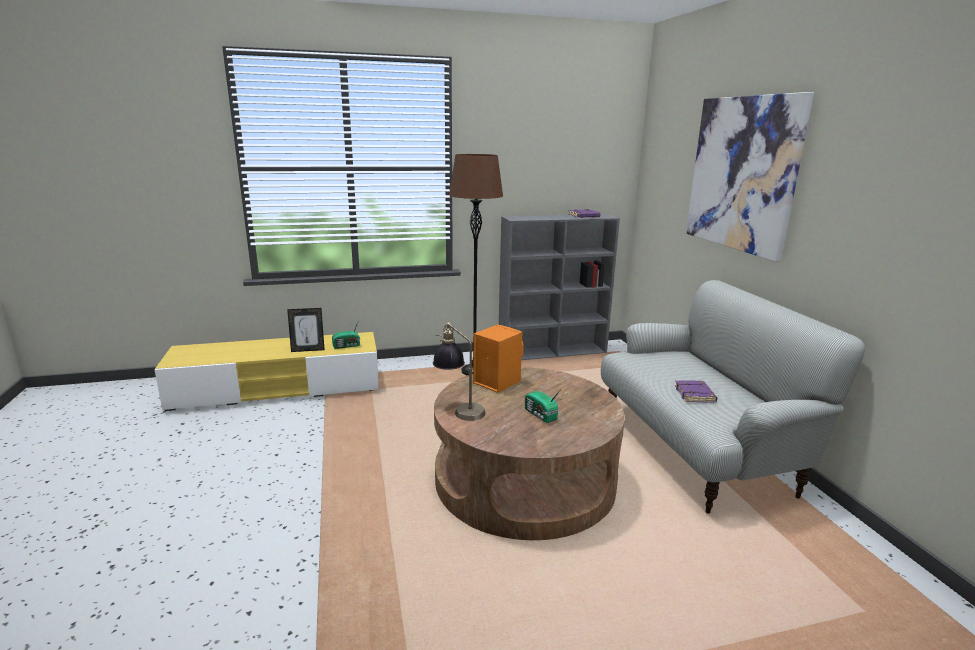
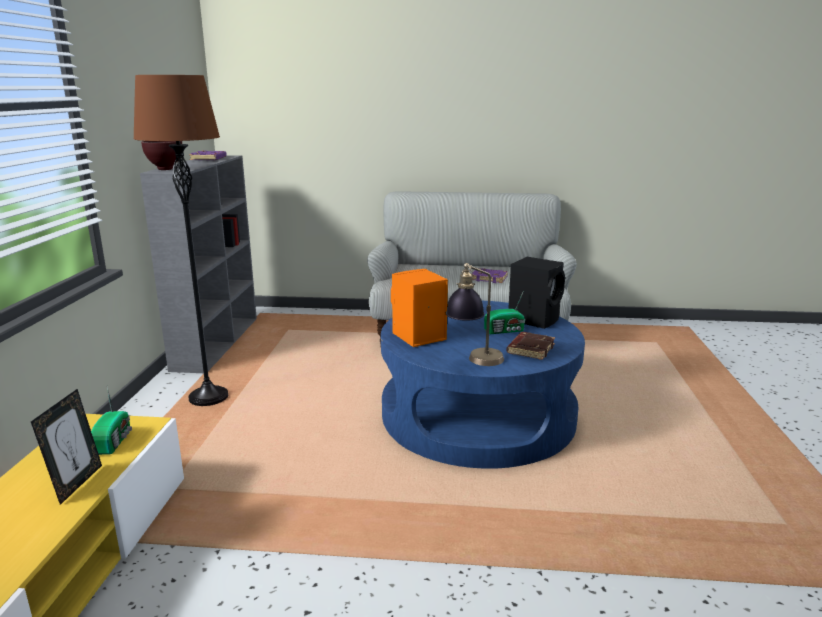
camera: 70 degrees left, 0 degrees up
brown coffee table [434,367,625,540] -> blue coffee table [381,301,585,469]
picture [686,92,814,262] -> none
none -> brown bowl [141,141,182,170]
none -> brown book [507,332,555,360]
none -> black speaker [508,257,565,329]

